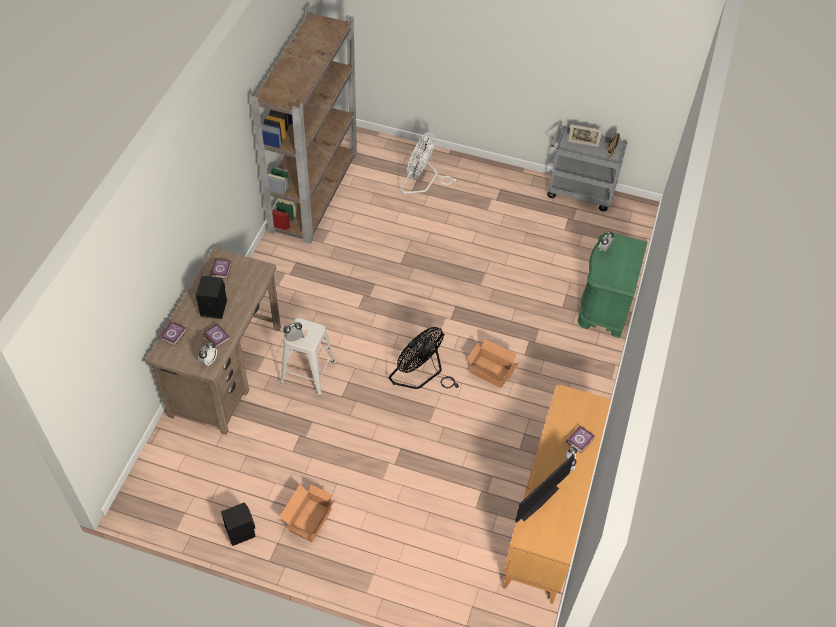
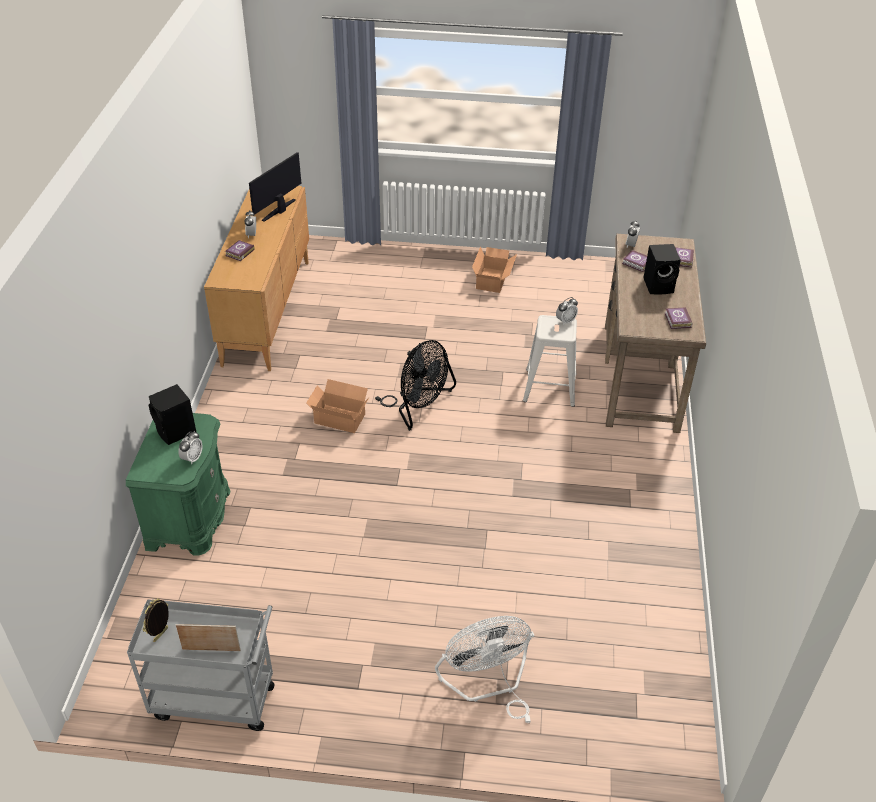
camera: 170 degrees right, 10 degrees down
black speaker [221,502,256,546] -> black speaker moved to [149,384,196,445]
brown bookcase [250,6,357,244] -> none
white fan [401,132,457,194] -> white fan turned 120 degrees counterclockwise [435,616,534,724]

